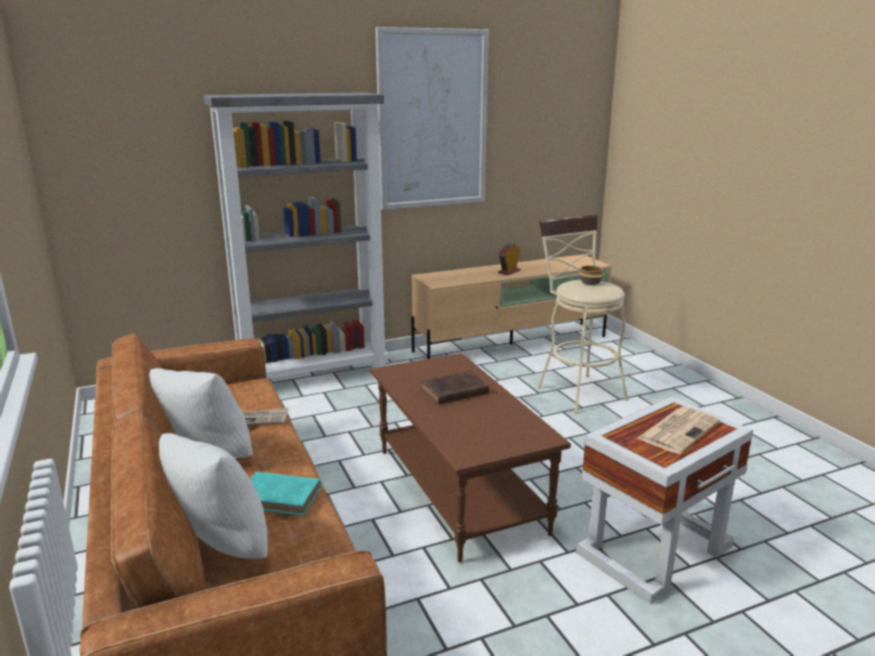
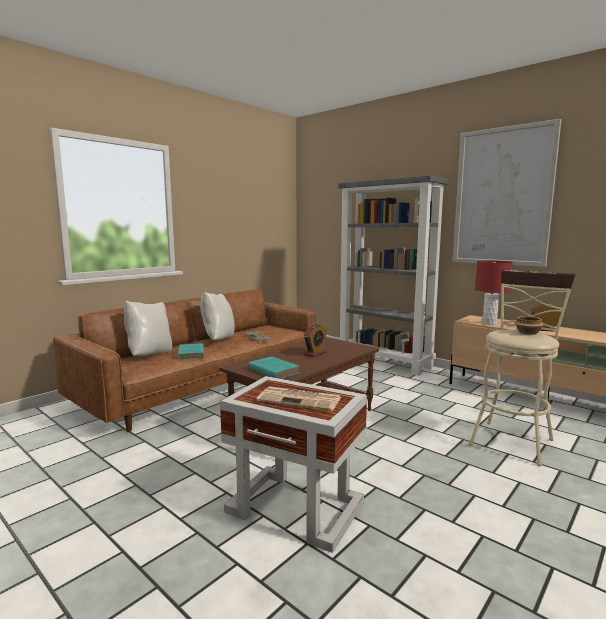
camera: 65 degrees right, 10 degrees down
brown book [421,371,489,404] -> alarm clock [304,325,327,357]
none -> turquoise book [248,356,300,379]
none -> red table lamp [475,260,513,325]

